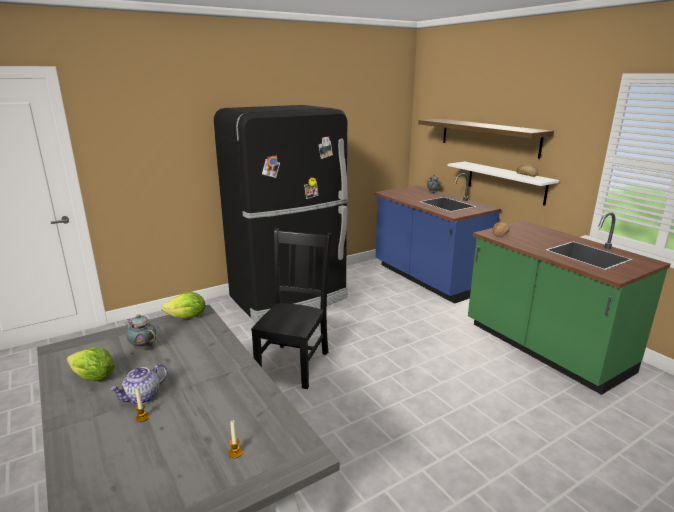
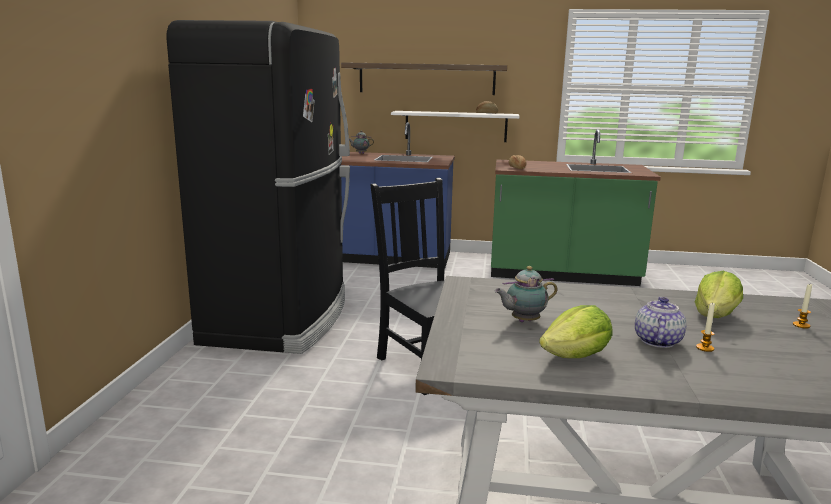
camera: 50 degrees left, 5 degrees down
teapot [110,364,167,404] -> teapot turned 150 degrees counterclockwise [635,297,686,348]
lettuce [161,292,205,319] -> lettuce moved to [695,271,743,318]

